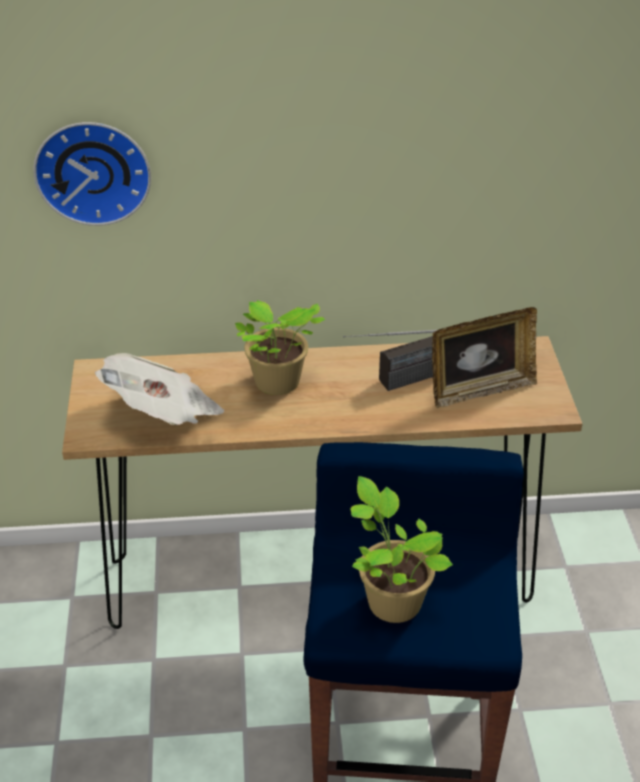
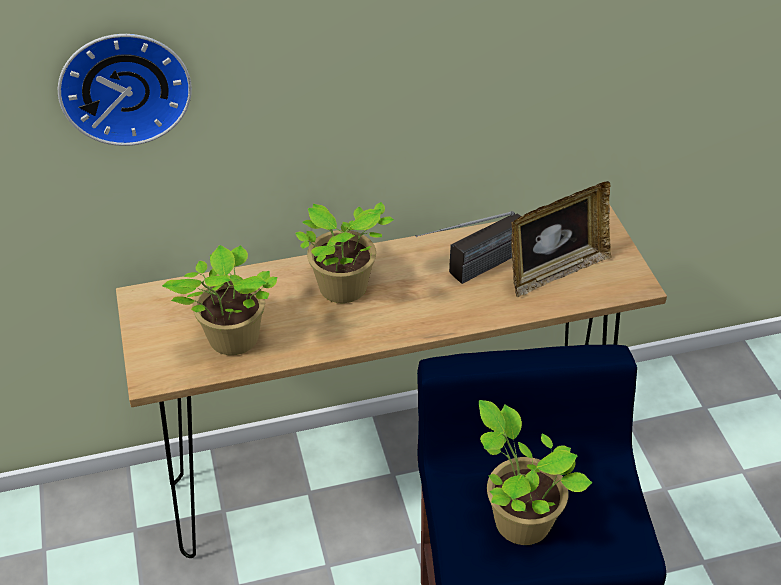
camera: 10 degrees left, 5 degrees up
newspaper [95,353,224,426] -> potted plant [162,245,277,355]

